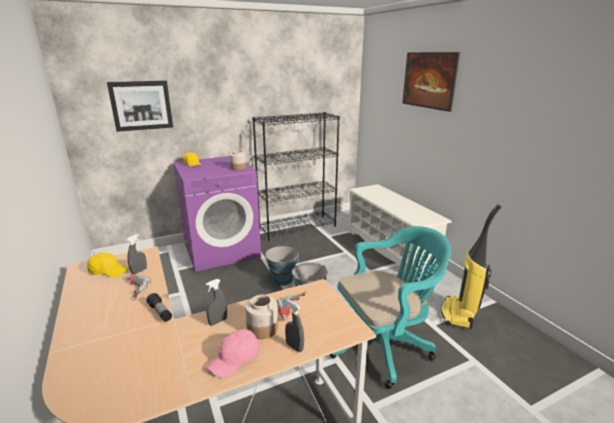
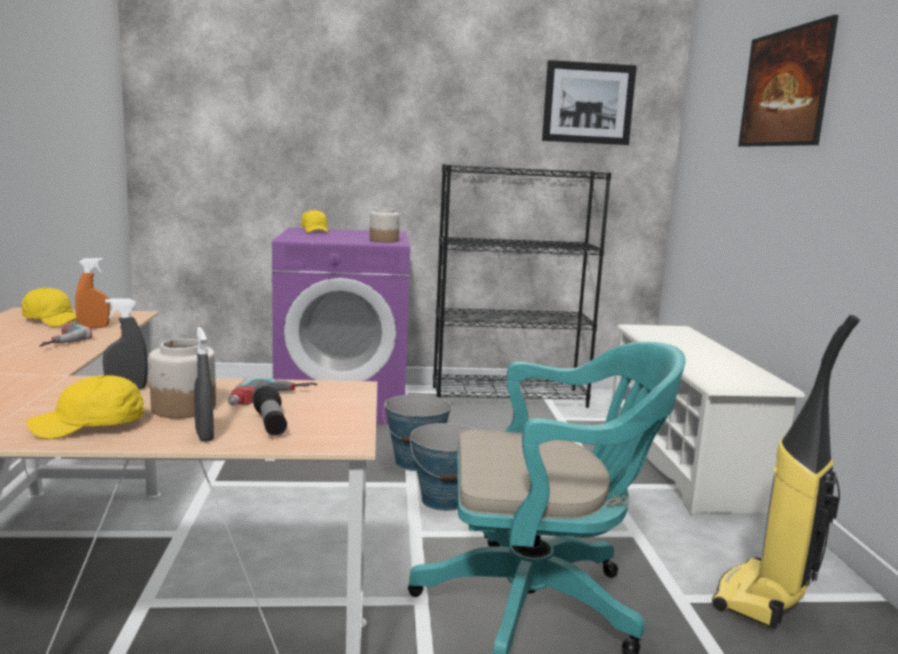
camera: 20 degrees right, 10 degrees down
picture [107,81,173,132] -> picture moved to [542,60,637,145]
grey spray bottle [127,234,147,275] -> orange spray bottle [75,258,110,329]
flashlight [146,293,172,322] -> flashlight moved to [252,385,287,436]
pink cap [207,329,259,378] -> yellow cap [26,375,145,440]

